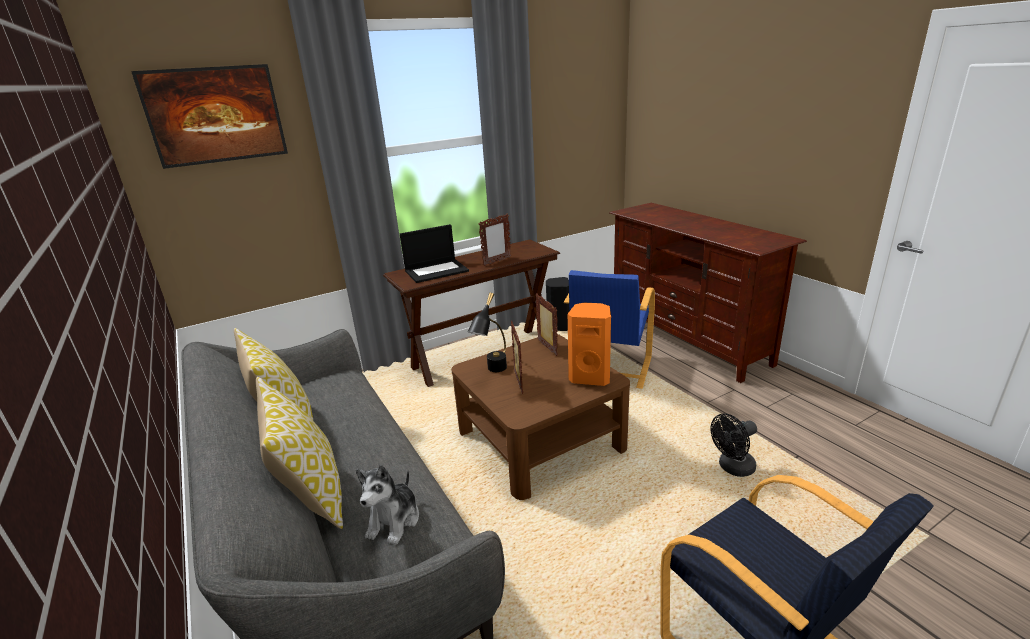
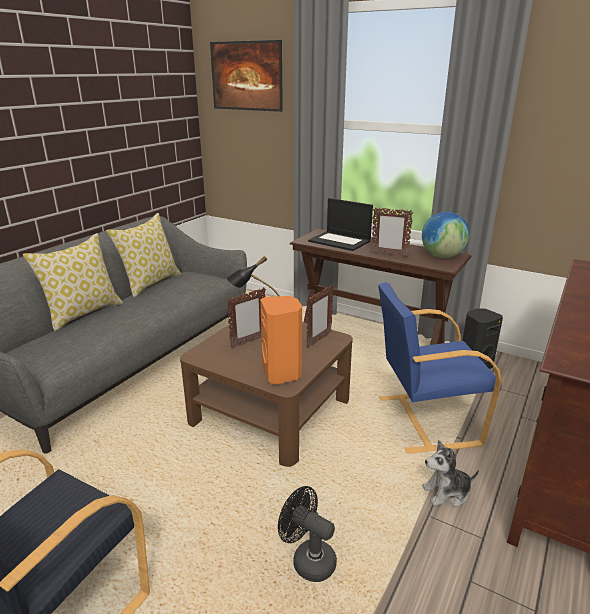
camera: 60 degrees right, 0 degrees up
plush toy [356,465,419,545] -> plush toy moved to [422,440,479,507]
none -> globe [422,212,470,258]

